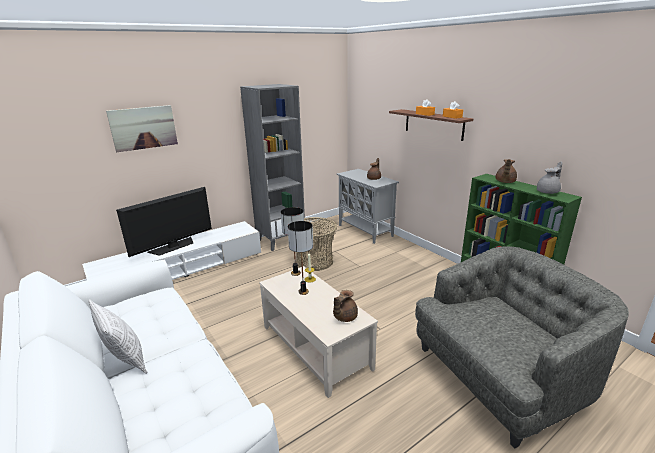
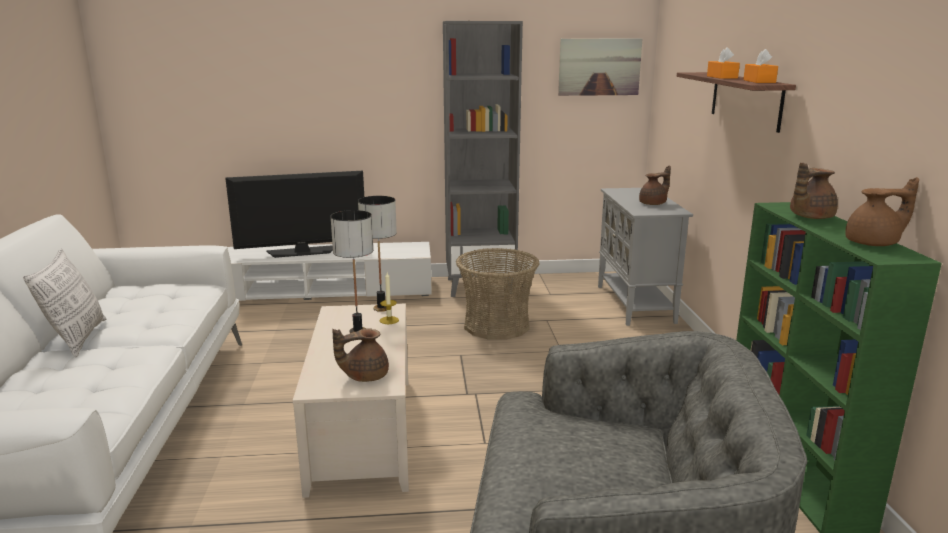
camera: 30 degrees right, 5 degrees down
picture [106,105,178,152] -> picture moved to [558,38,642,96]
grey teapot [537,161,562,194] -> brown teapot [845,177,919,246]

